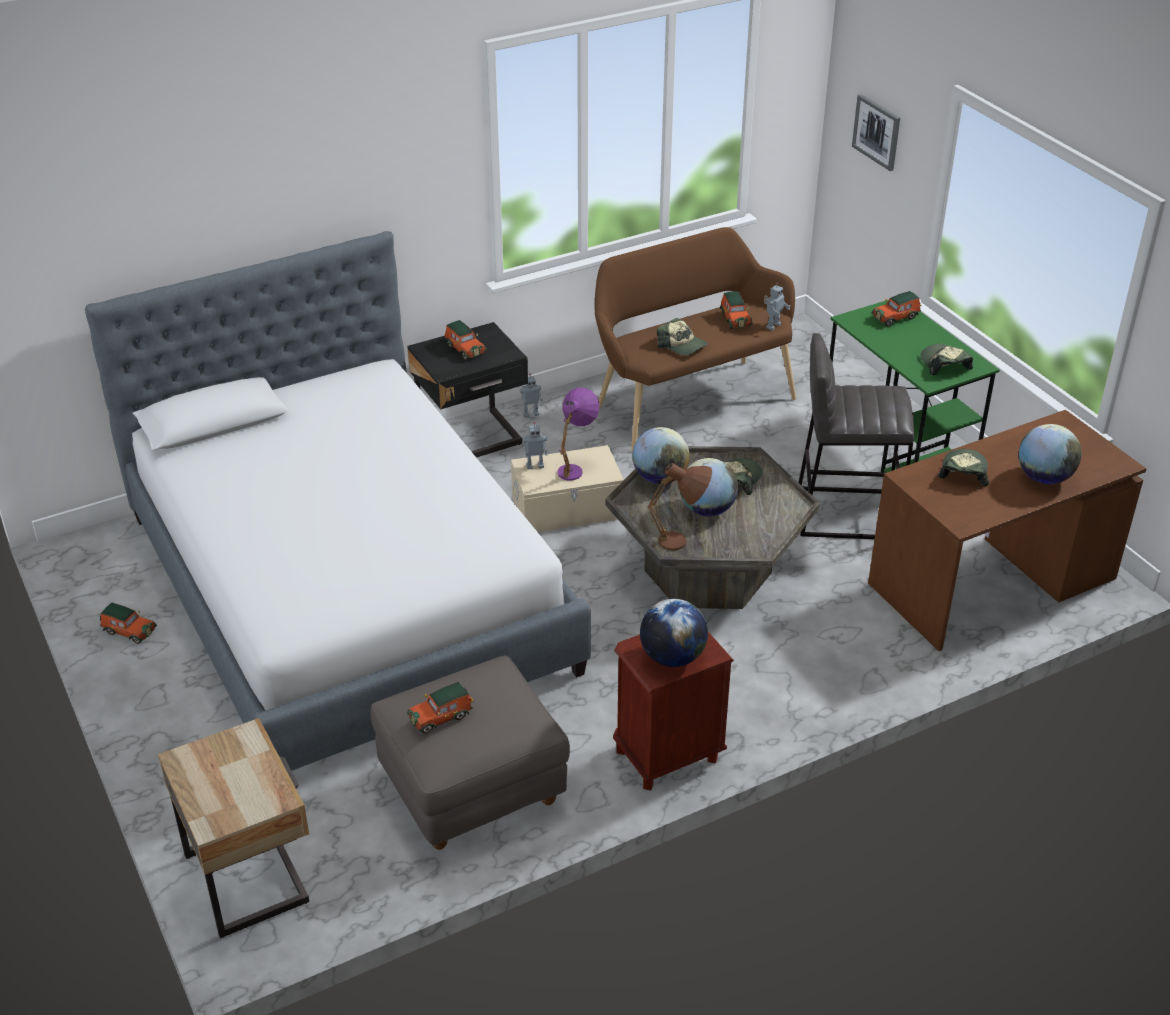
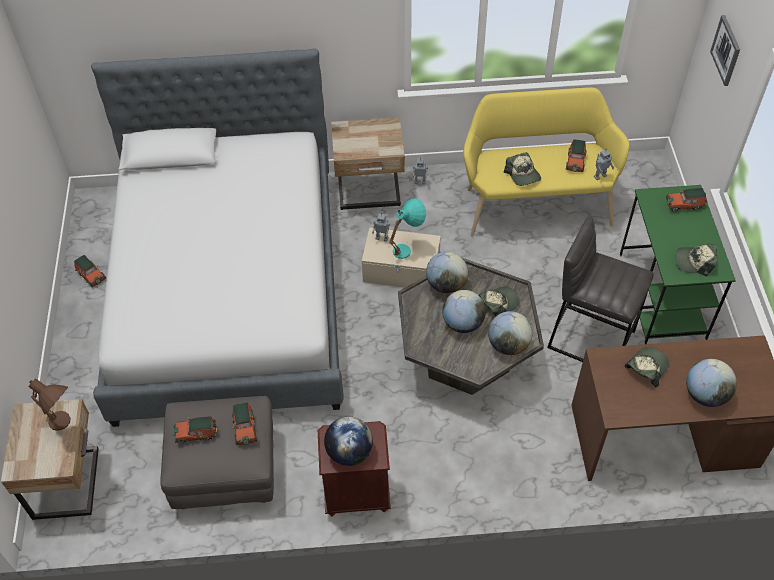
camera: 25 degrees right, 15 degrees up
black nightstand [407,322,528,458] -> beige nightstand [331,117,405,210]
toy car [445,320,487,360] -> toy car moved to [232,403,257,445]
purple table lamp [557,388,599,481] -> turquoise table lamp [389,198,426,259]
brown bench [595,227,796,451] -> yellow bench [463,87,630,236]
brown table lamp [648,462,712,550] -> brown table lamp moved to [28,378,71,431]
cap [920,344,973,376] -> cap turned 90 degrees counterclockwise [676,244,717,276]
none -> globe [488,311,532,355]

